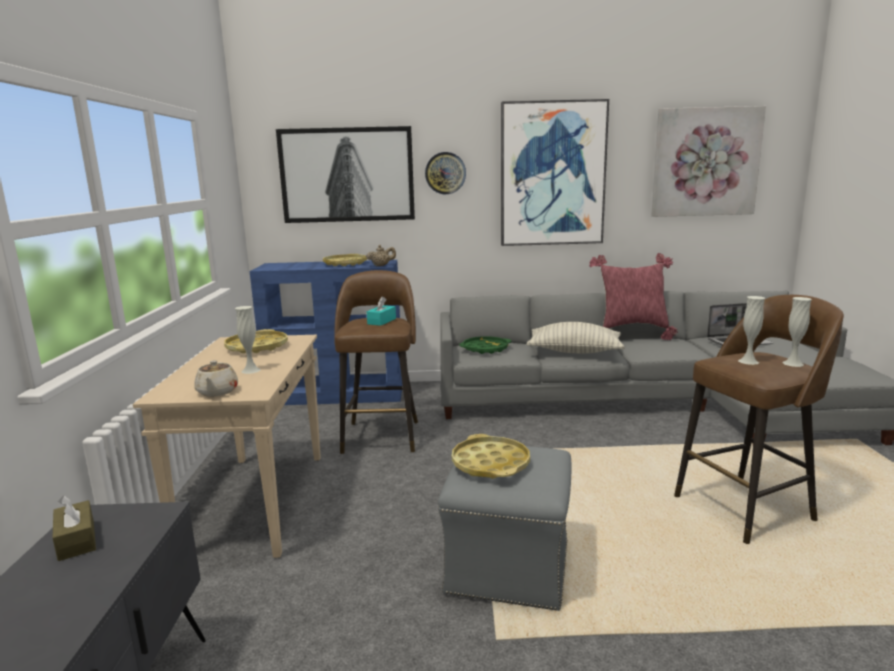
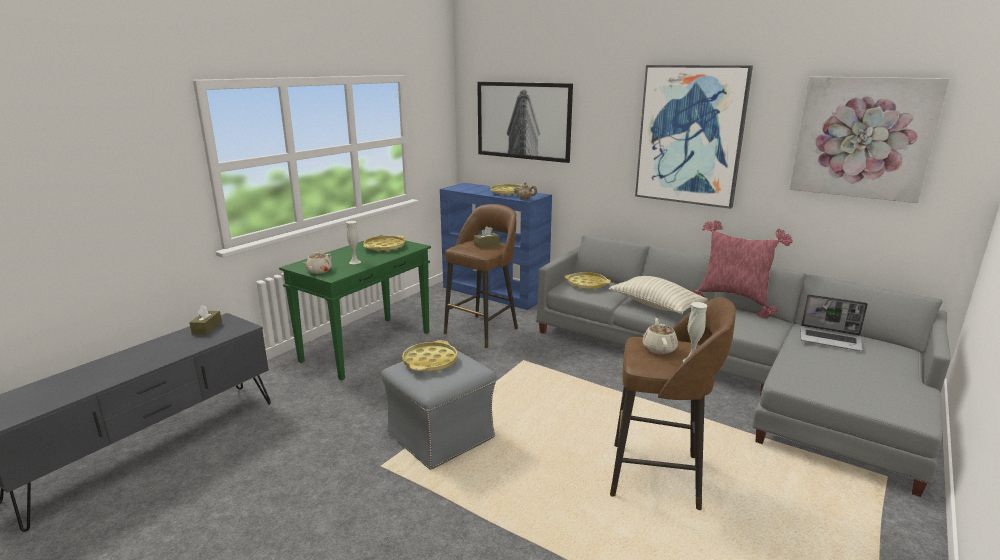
camera: 35 degrees right, 5 degrees up
beige console table [133,335,321,558] -> green console table [279,235,431,380]
turquoise tissue box [367,296,396,326] -> brown tissue box [474,226,500,248]
wall clock [425,152,466,194] -> none
green tray [459,336,512,354] -> yellow tray [565,272,611,290]
white vase [738,296,765,365] -> beige teapot [643,318,678,354]

